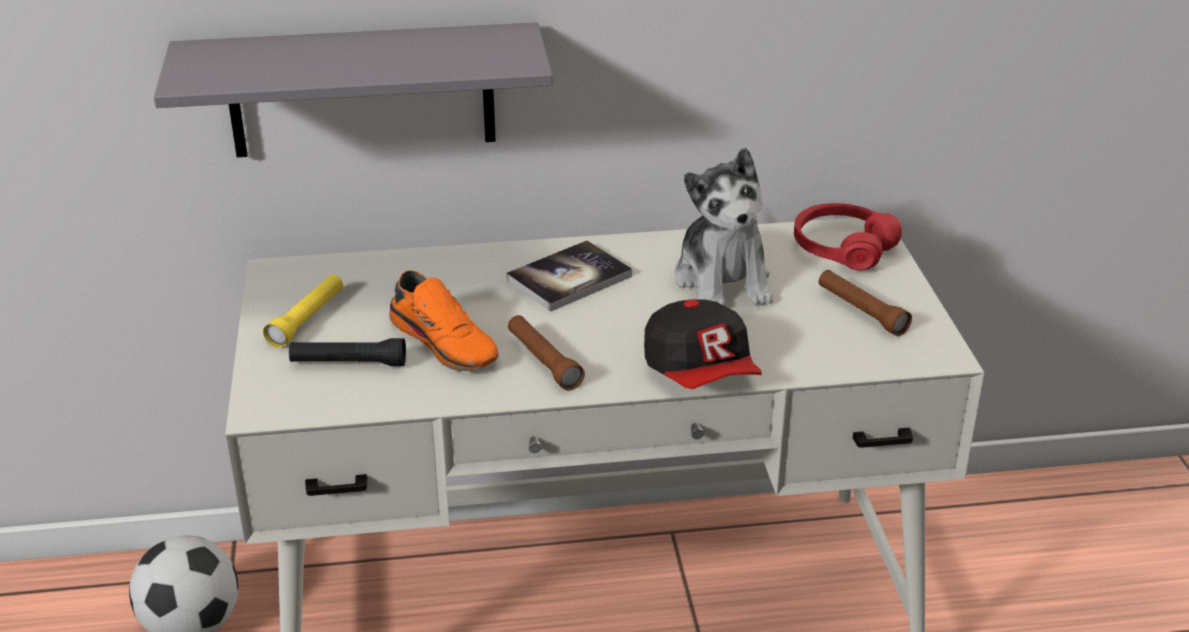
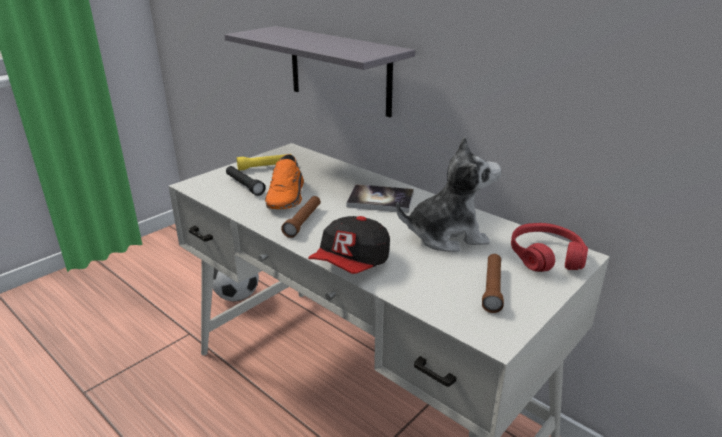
camera: 50 degrees right, 5 degrees down
plush toy [674,148,773,306] -> plush toy turned 135 degrees counterclockwise [396,136,501,252]

